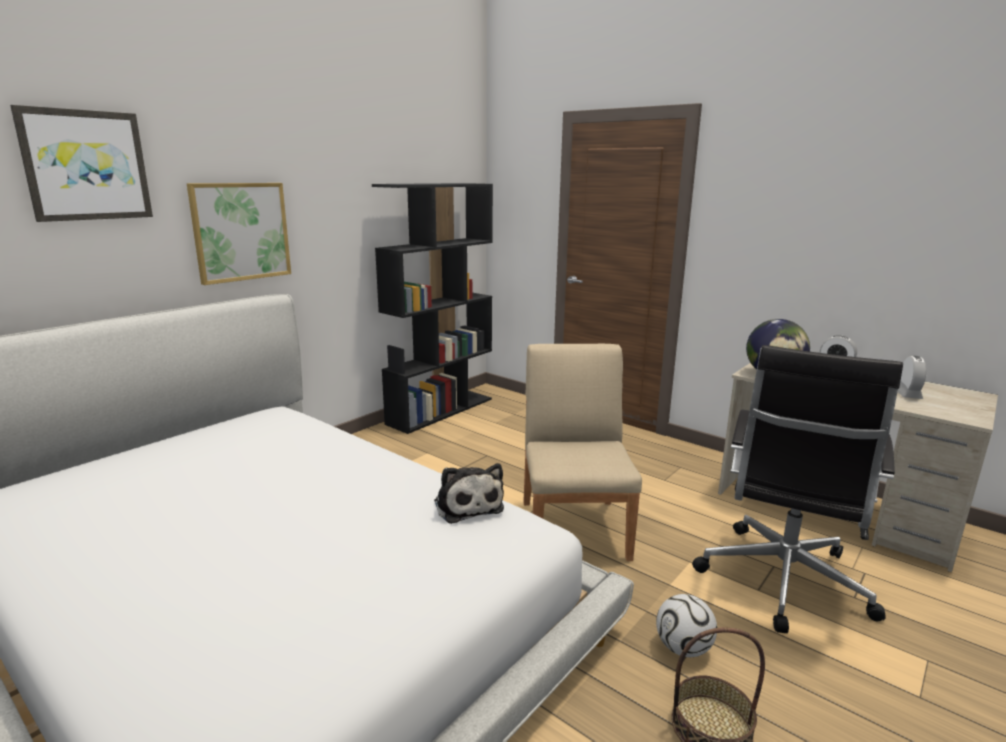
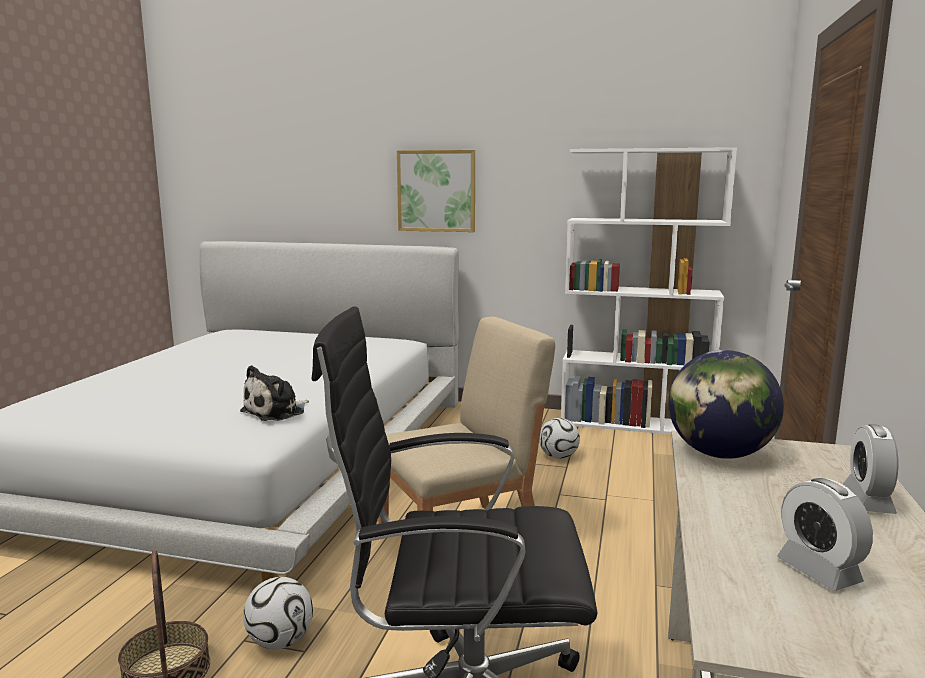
camera: 65 degrees right, 5 degrees down
picture [10,105,153,222] -> none
black bookcase [372,183,493,434] -> white bookcase [561,147,737,434]
alarm clock [898,356,926,399] -> alarm clock turned 75 degrees clockwise [777,478,873,591]
none -> football [539,418,580,459]

